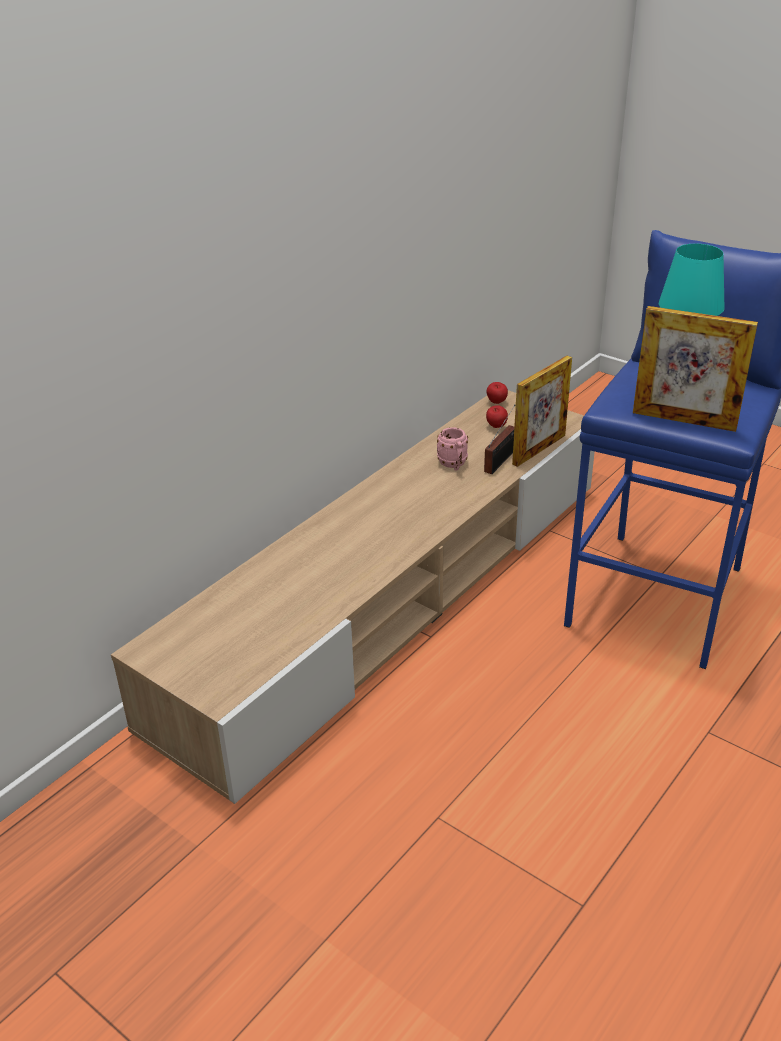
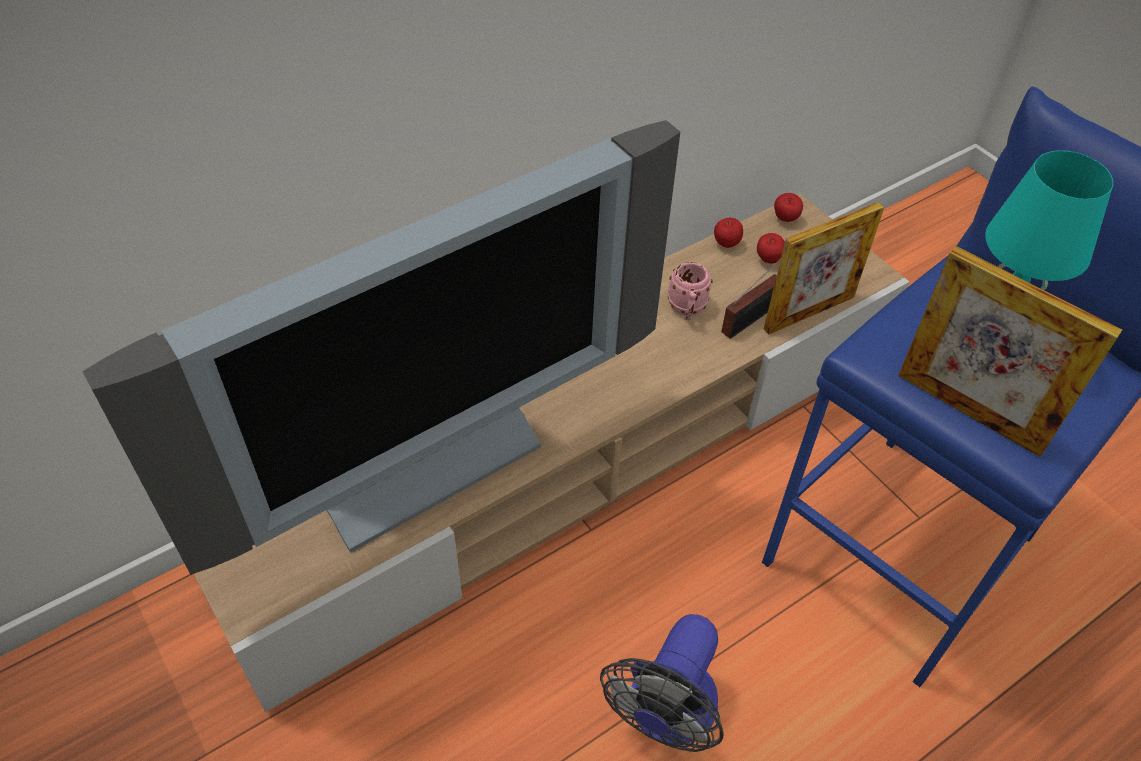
camera: 15 degrees right, 15 degrees up
none -> television [82,120,680,575]
none -> fan [600,614,723,752]
none -> apple [714,218,743,248]

